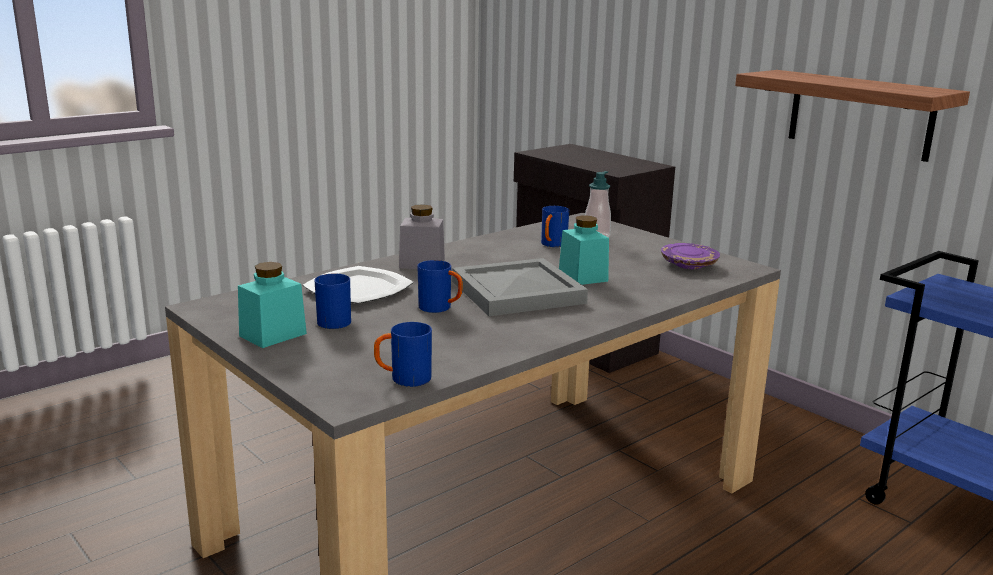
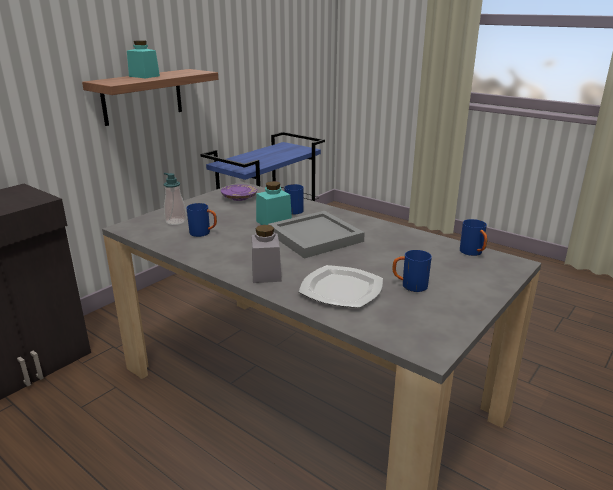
camera: 100 degrees left, 5 degrees up
turquoise jar [238,262,307,348] -> turquoise jar moved to [127,40,160,78]
blue mug [417,260,463,313] -> blue mug moved to [284,184,304,215]

